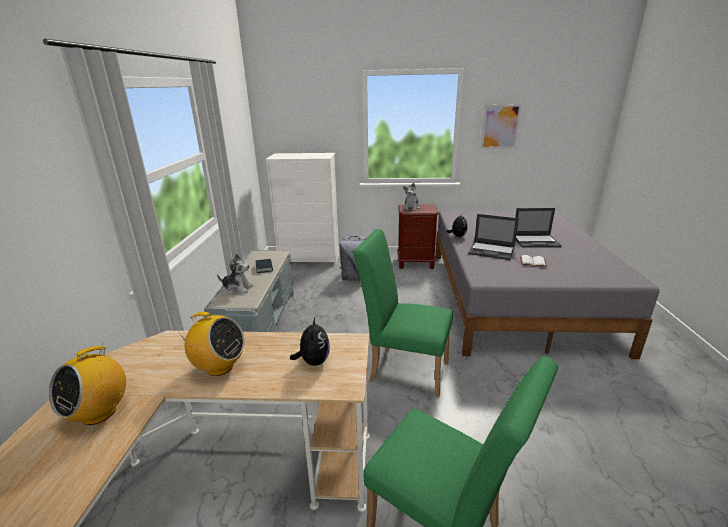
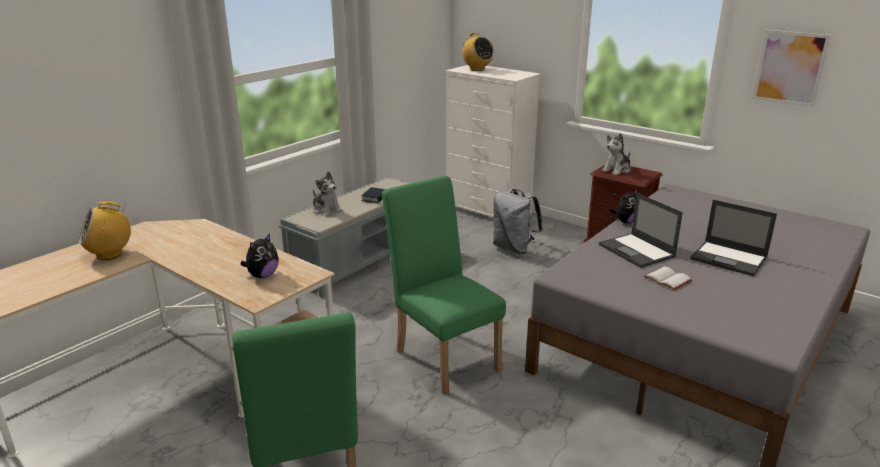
camera: 35 degrees right, 0 degrees up
radio [175,312,245,376] -> radio moved to [461,32,494,71]

